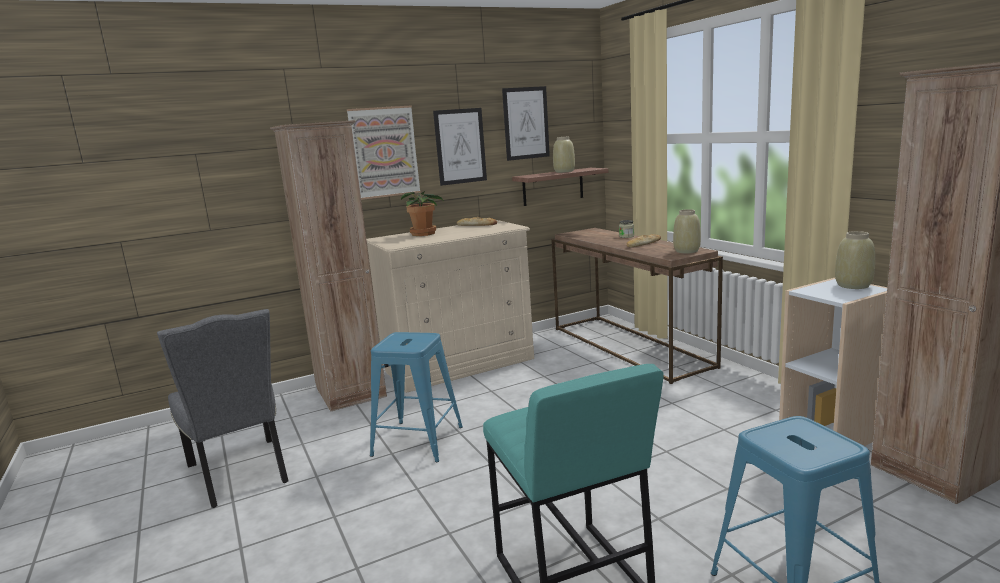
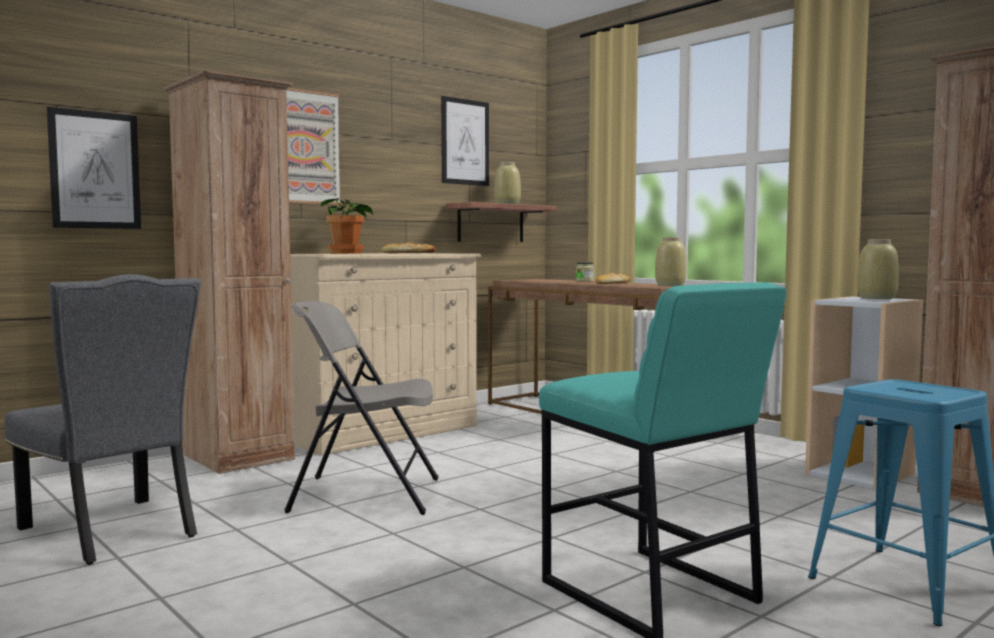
camera: 15 degrees left, 10 degrees down
blue stool [370,332,463,462] -> grey chair [285,301,439,515]
picture [433,108,487,186] -> picture moved to [47,107,141,229]

